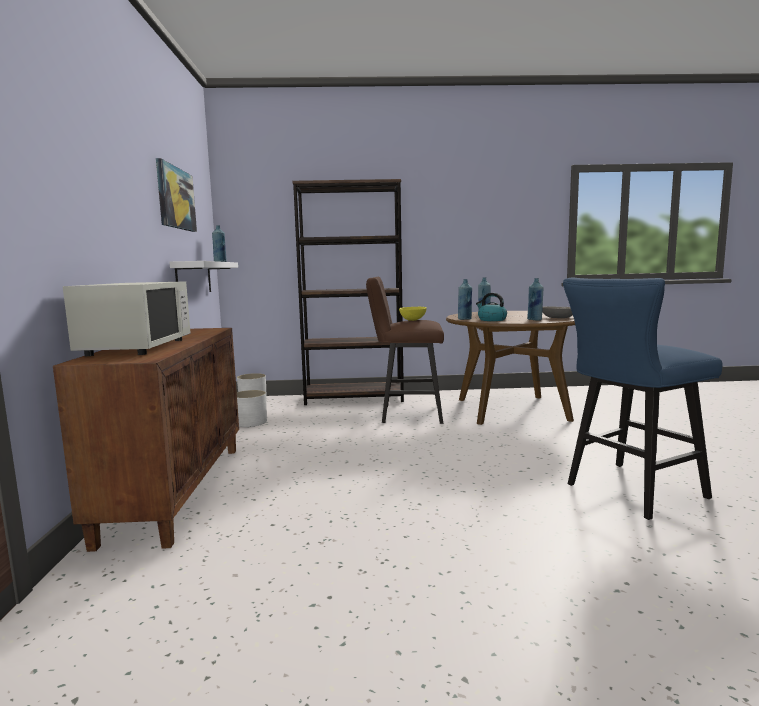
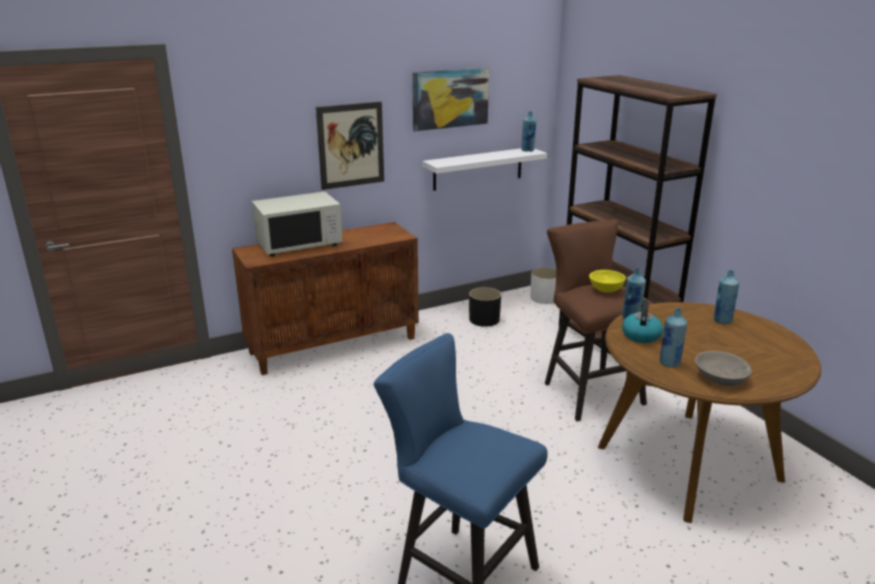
camera: 65 degrees right, 15 degrees up
white planter [237,390,267,427] -> black planter [469,287,501,327]
none -> picture [316,102,384,190]

